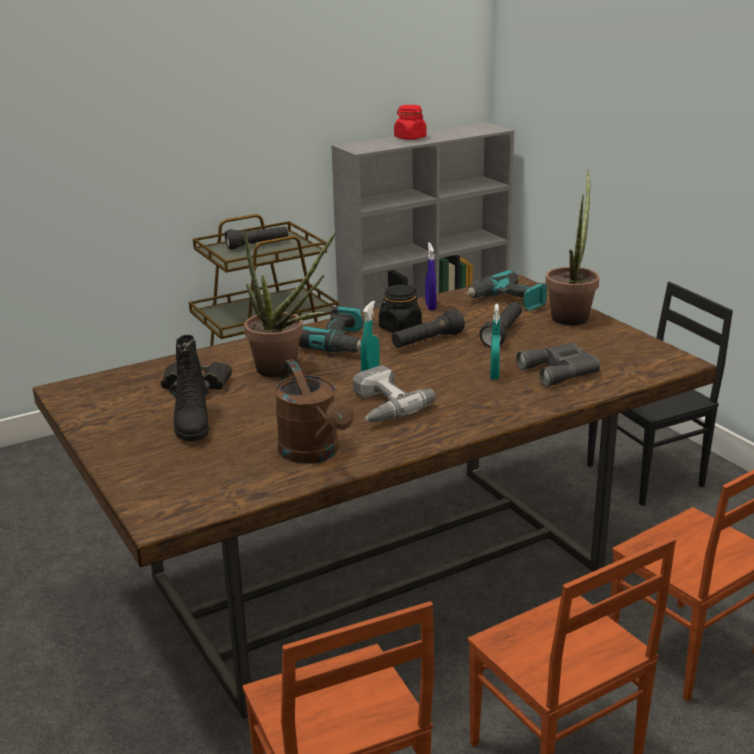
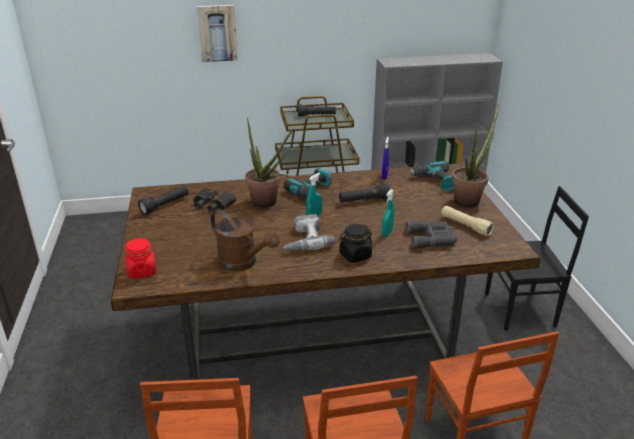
camera: 20 degrees right, 5 degrees up
black boot [174,335,210,442] -> none
brown watering can [274,359,354,464] -> brown watering can turned 45 degrees counterclockwise [211,210,280,272]
black jar [379,285,422,333] -> black jar moved to [339,224,372,263]
red jar [394,105,427,140] -> red jar moved to [125,238,157,279]
black flashlight [479,302,522,347] -> black flashlight moved to [138,186,189,215]
none -> picture [197,5,238,62]
none -> beige flashlight [441,206,494,236]

